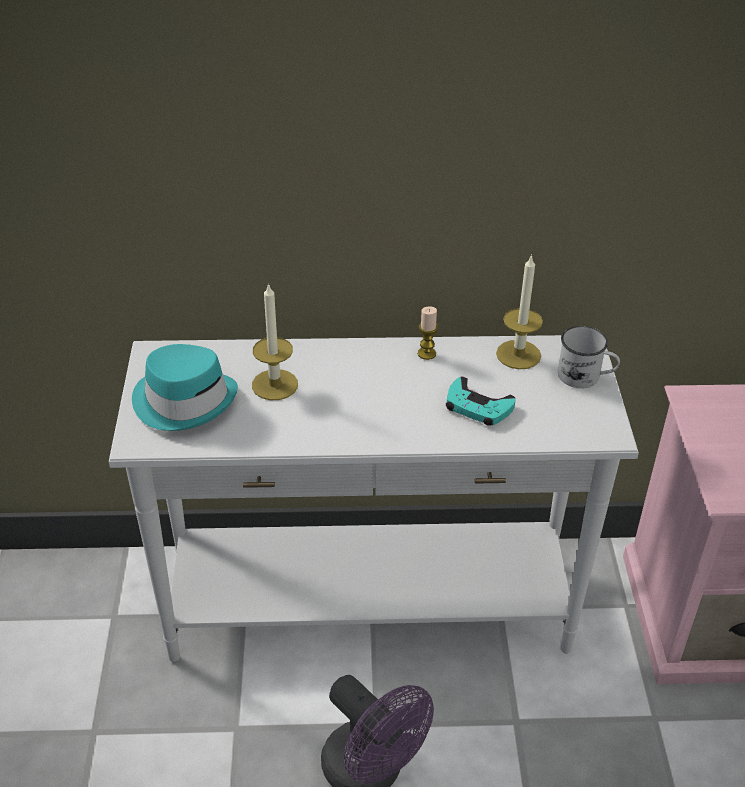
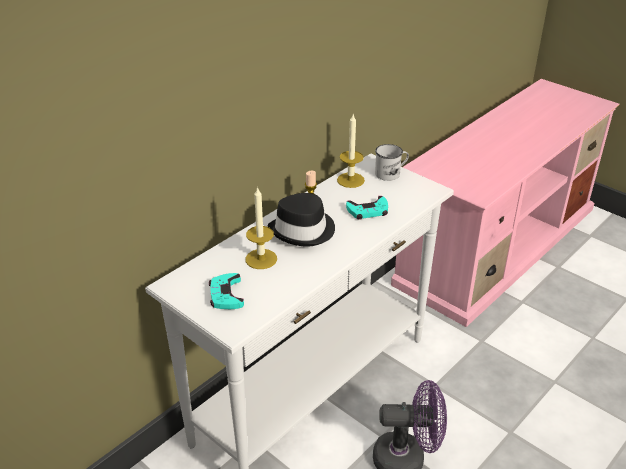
camera: 45 degrees left, 5 degrees down
turquoise hat [132,344,238,431] -> turquoise game controller [209,273,244,309]
none -> black hat [267,193,335,247]

